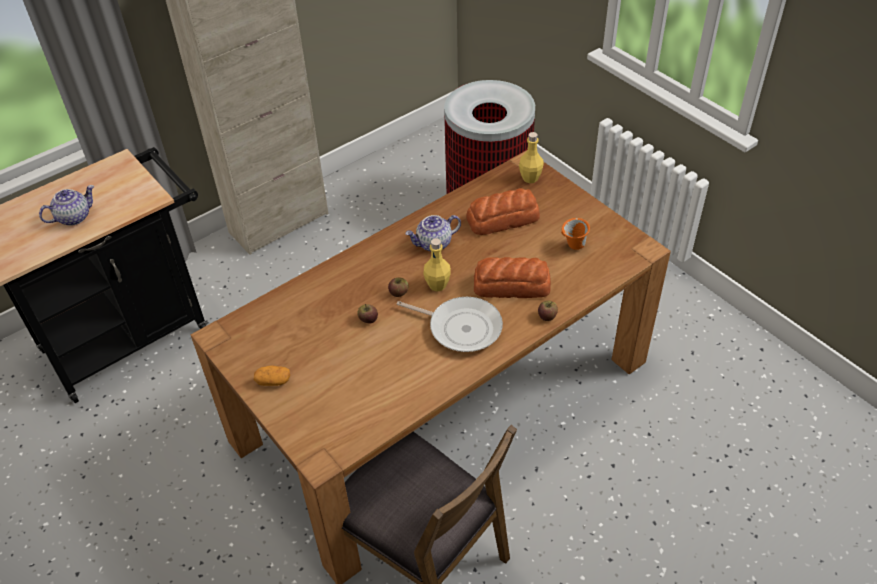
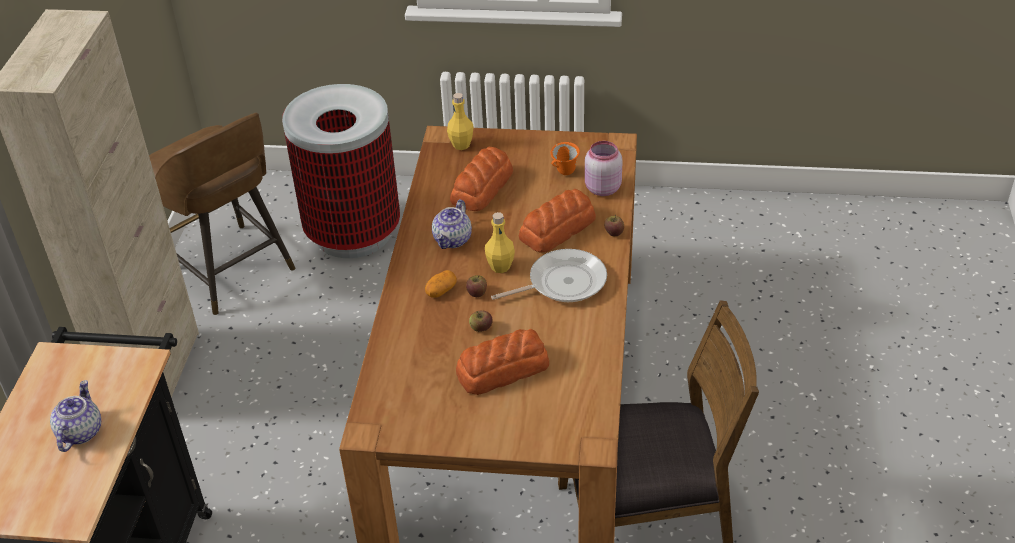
camera: 45 degrees left, 5 degrees down
potato [254,366,290,386] -> potato moved to [425,270,457,298]
none -> brown stool [149,113,295,315]
none -> bread [456,329,549,395]
none -> pink jar [585,141,622,196]

